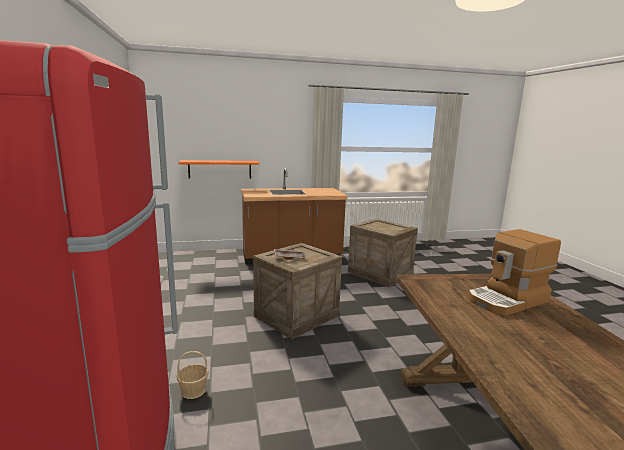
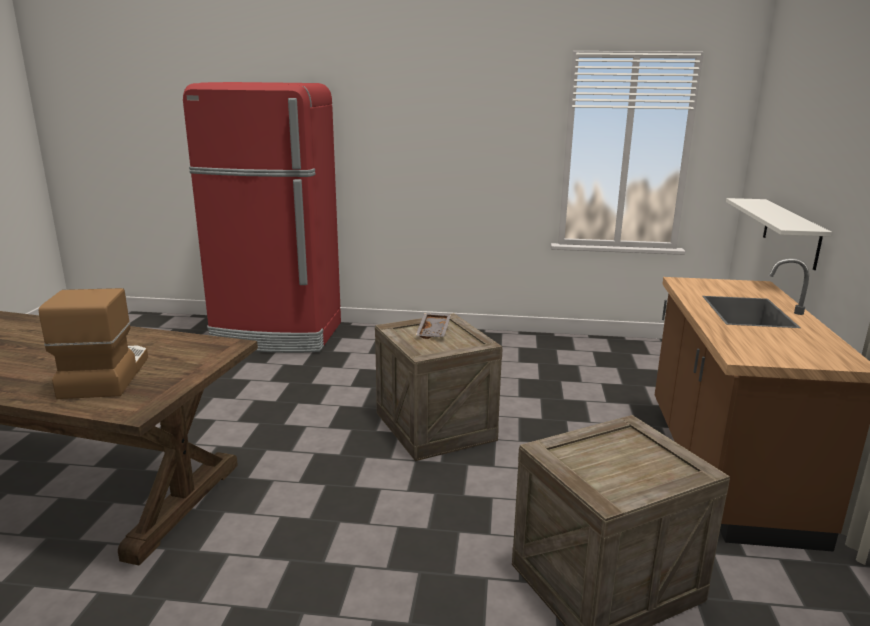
camera: 110 degrees right, 5 degrees up
basket [177,351,209,399] -> none
orange shelf [178,160,259,179] -> white shelf [726,198,832,270]

